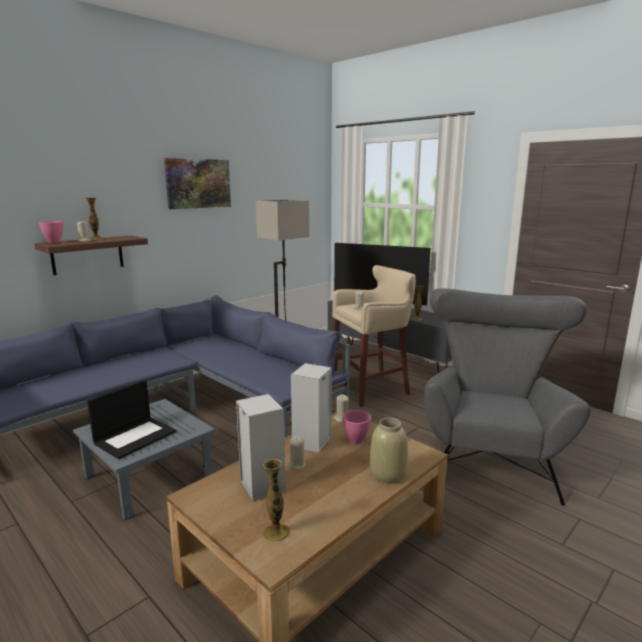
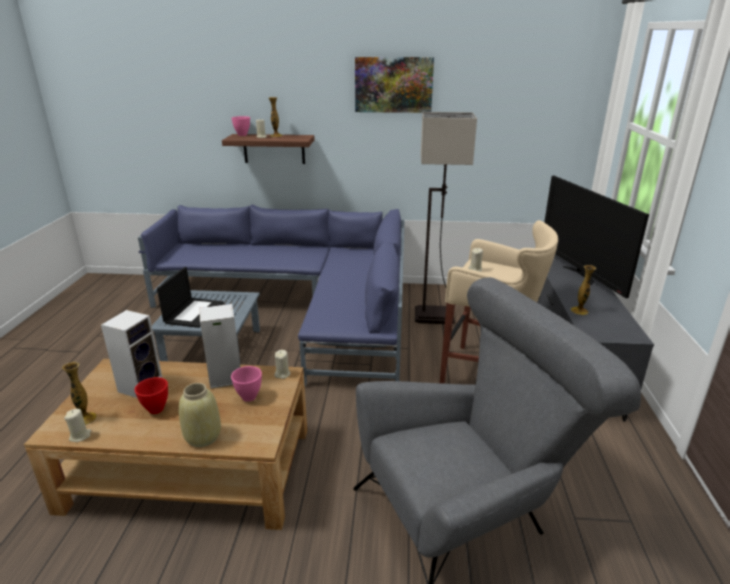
camera: 50 degrees right, 10 degrees up
laptop [87,380,176,459] -> laptop turned 75 degrees counterclockwise [157,267,224,328]
beige candle [288,436,306,470] -> beige candle moved to [64,409,91,442]
none -> red bowl [135,377,168,414]

